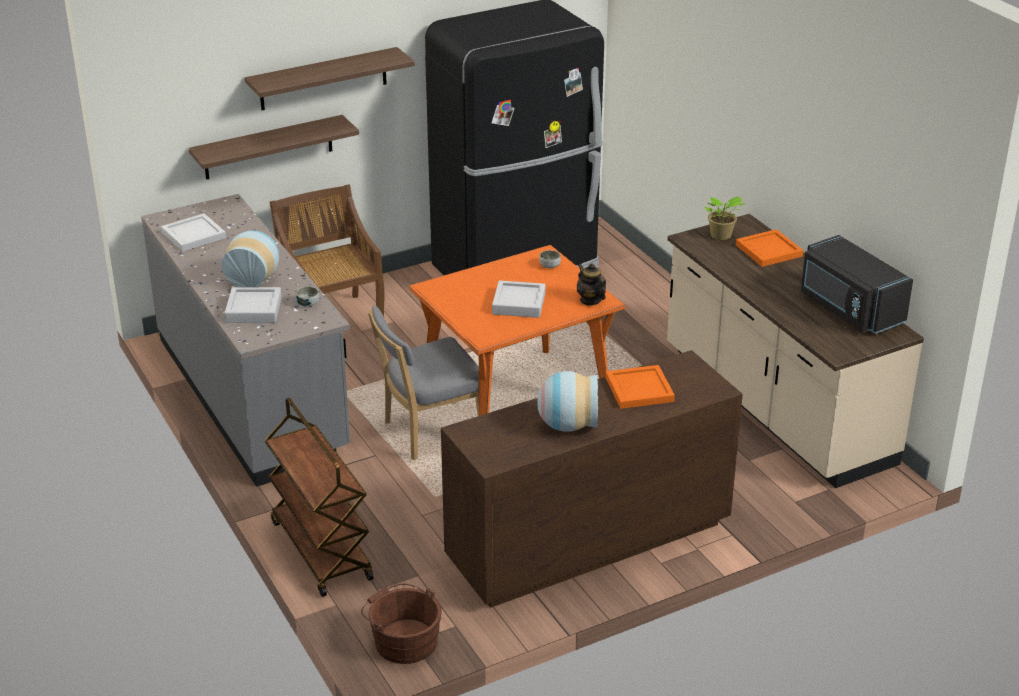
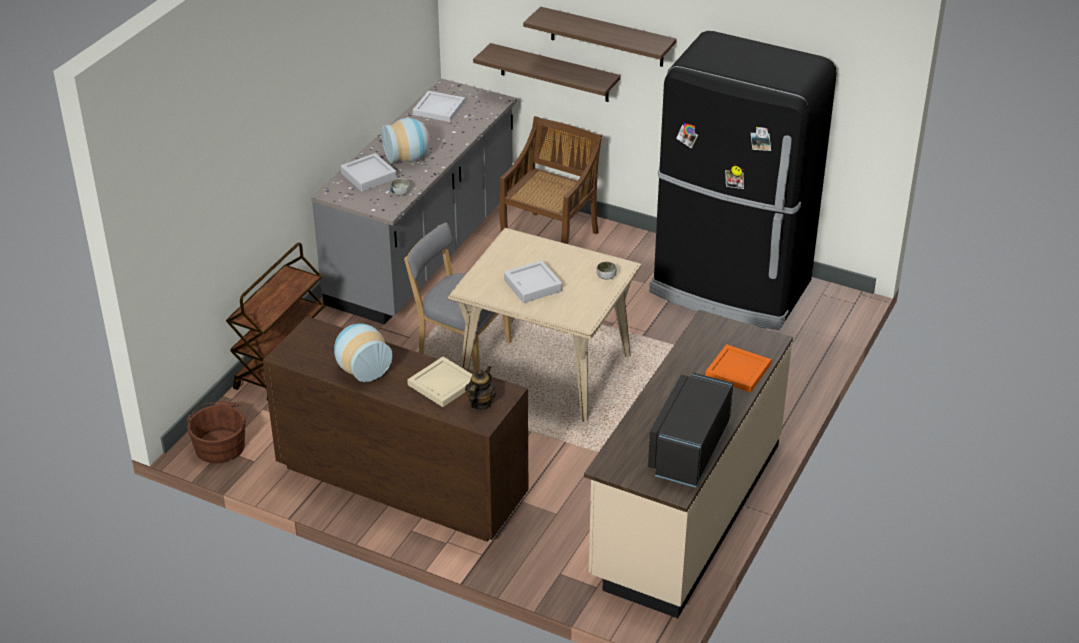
camera: 55 degrees right, 5 degrees up
orange dining table [409,245,625,416] -> beige dining table [448,228,642,422]
teapot [577,263,606,306] -> teapot moved to [465,366,496,410]
orange tray [606,365,675,409] -> beige tray [407,357,473,407]
potted plant [704,197,745,240] -> none

